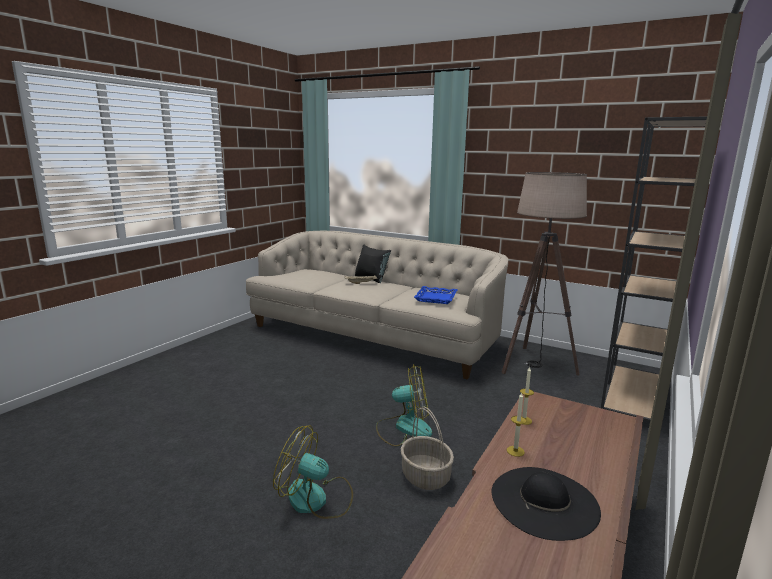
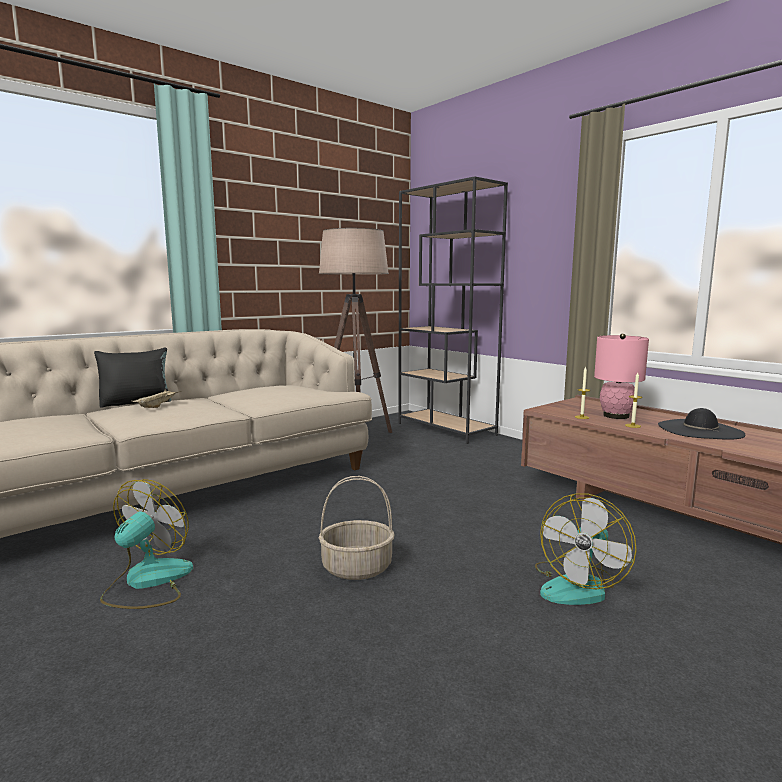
camera: 70 degrees left, 5 degrees down
fan [376,364,432,446] -> fan moved to [100,479,193,609]
basket [401,407,454,490] -> basket moved to [318,476,395,580]
blue tray [414,286,457,304] -> none
none -> pink table lamp [594,333,649,419]

